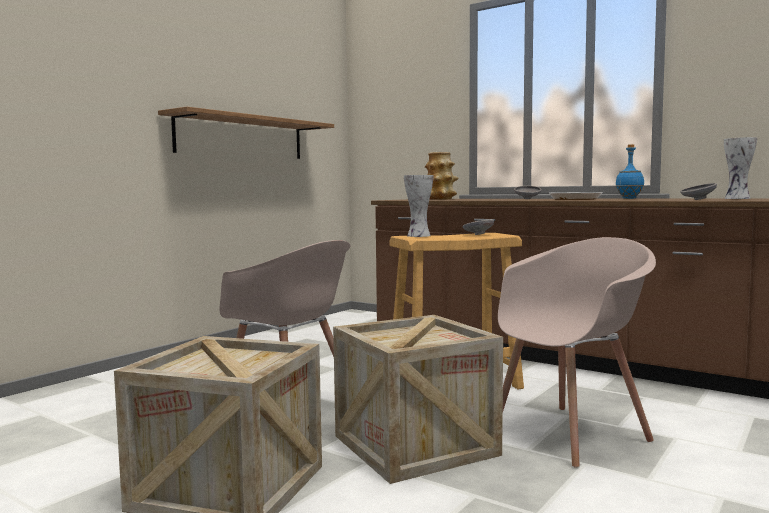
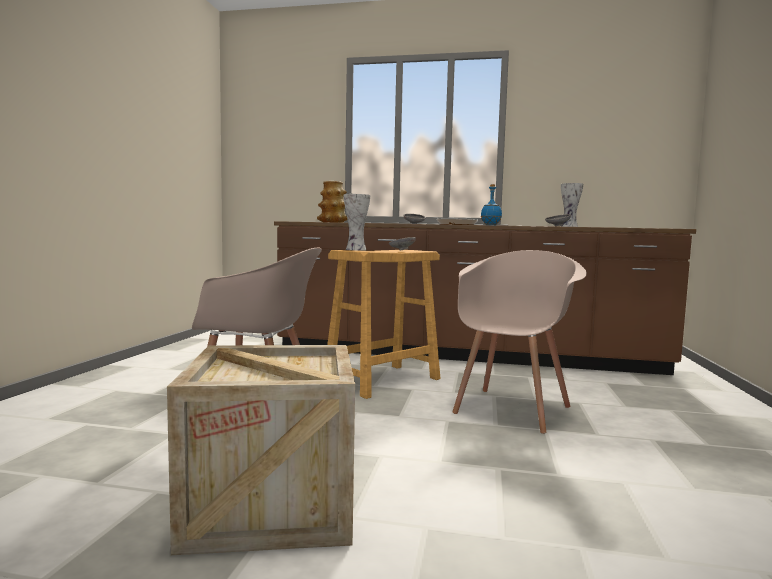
camera: 25 degrees left, 0 degrees up
shelf [158,107,334,159] -> none
crate [333,315,503,484] -> none

